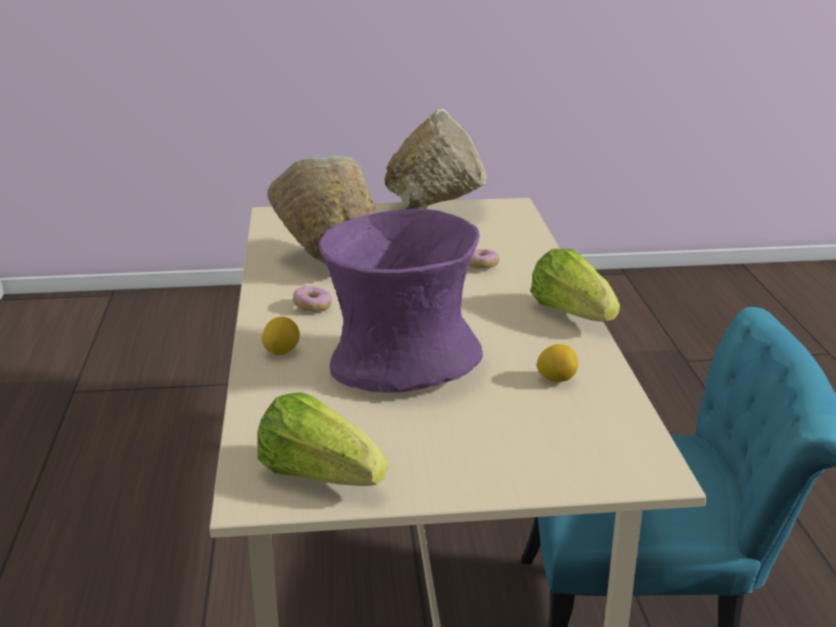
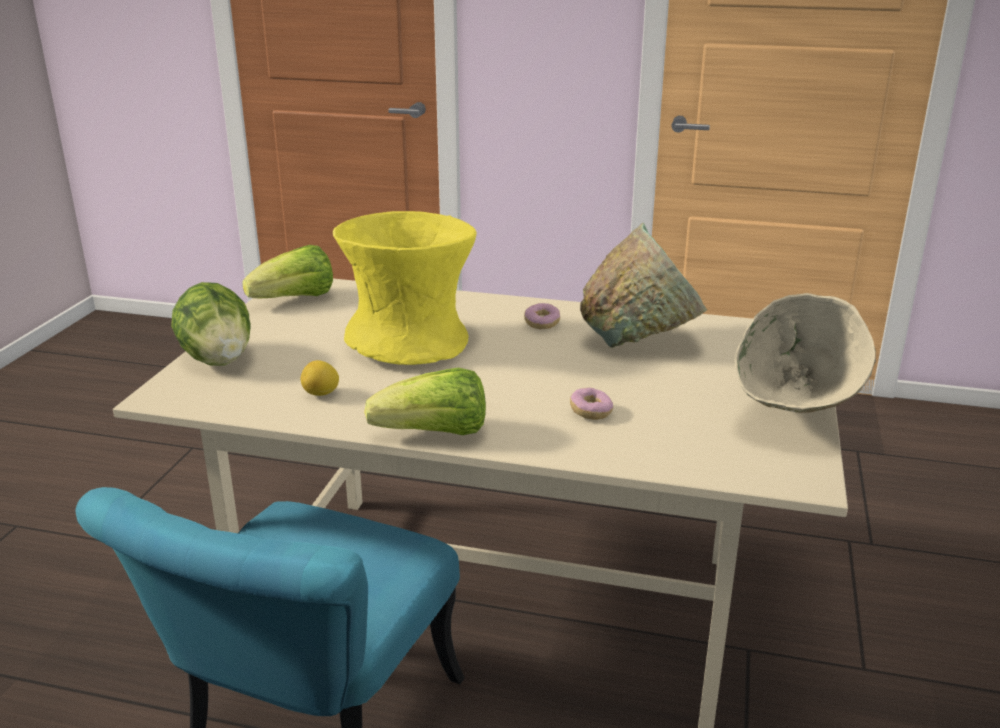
camera: 110 degrees right, 0 degrees up
lemon [262,317,300,355] -> none
purple vase [319,209,483,393] -> yellow vase [333,211,477,365]
none -> lettuce [171,282,251,366]

